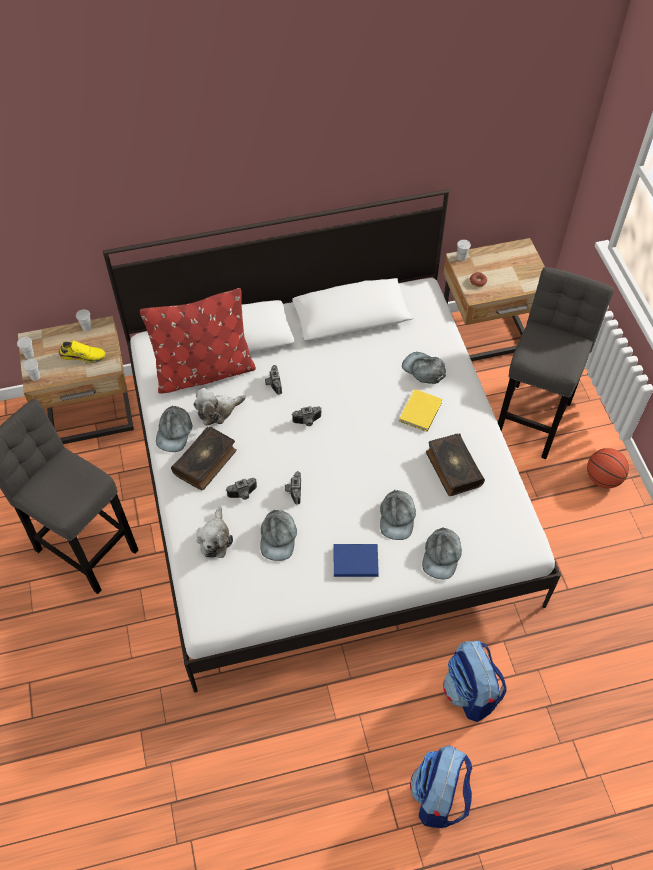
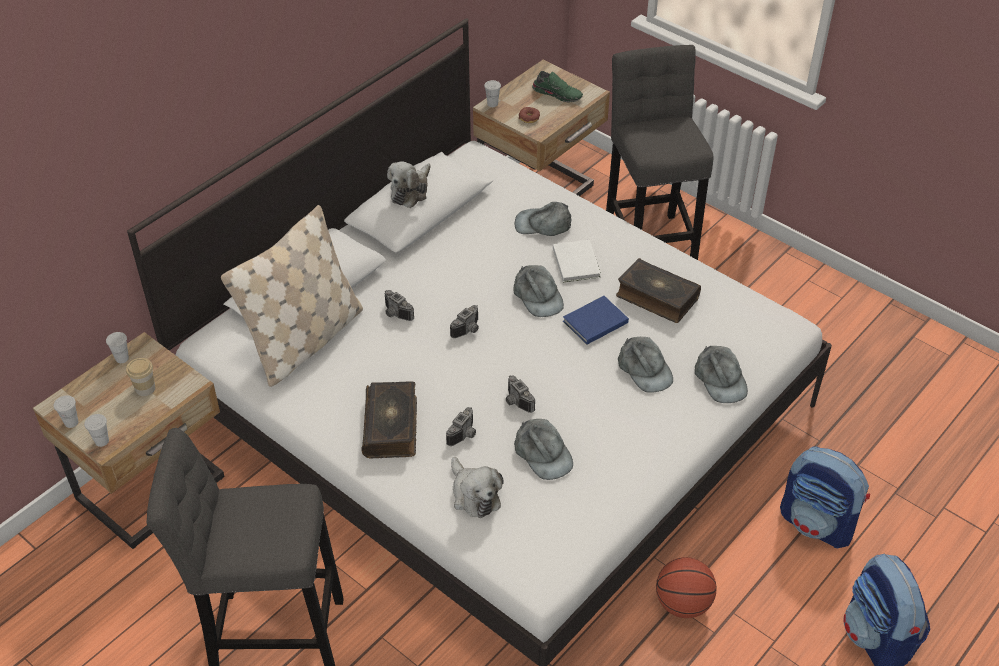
camera: 35 degrees left, 10 degrees down
yellow shoe [59,340,106,363] -> cup [126,358,155,396]
red pillow [140,288,256,394] -> beige pillow [221,205,363,387]
grey cap [156,405,193,452] -> grey cap moved to [513,265,564,317]
plush toy [193,388,246,426] -> plush toy moved to [387,161,431,208]
blue book [334,544,379,577] -> blue book moved to [563,296,629,345]
yellow book [399,389,443,432] -> white book [553,240,601,283]
basketball [587,448,629,488] -> basketball moved to [656,557,717,618]
none -> green shoe [532,71,583,102]

